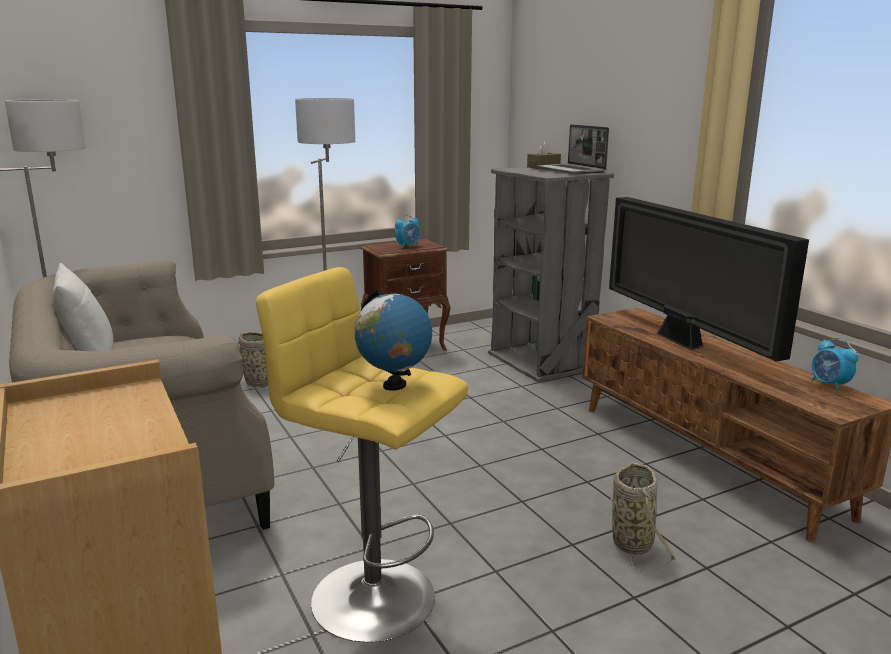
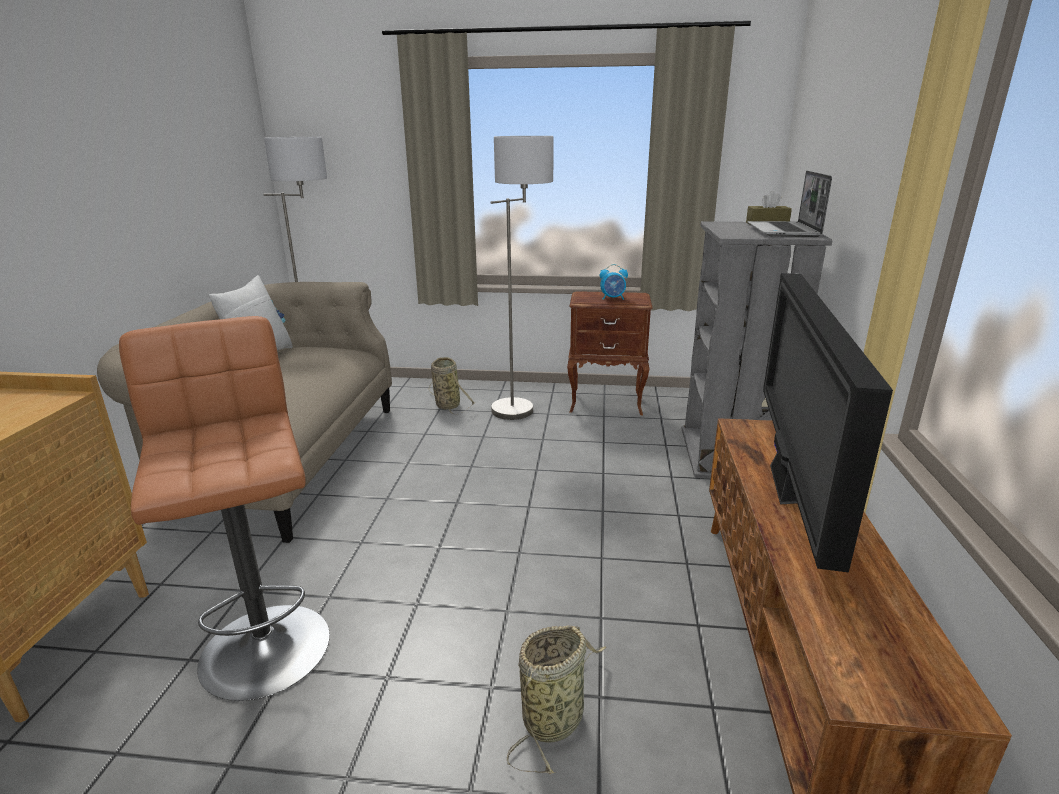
camera: 35 degrees right, 5 degrees up
yellow stool [256,267,468,642] -> brown stool [119,316,330,701]
globe [354,289,432,391] -> none
alarm clock [812,337,859,391] -> none

